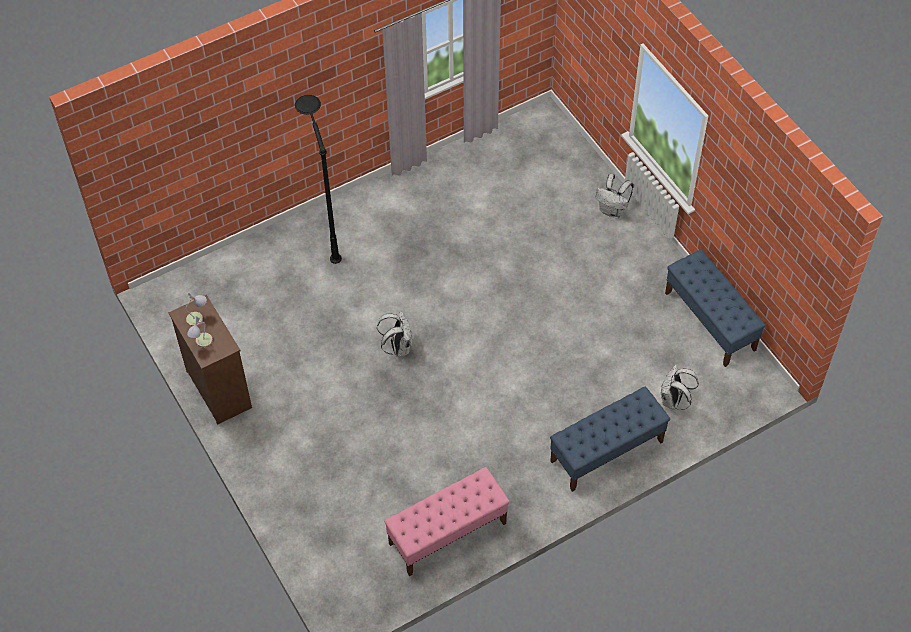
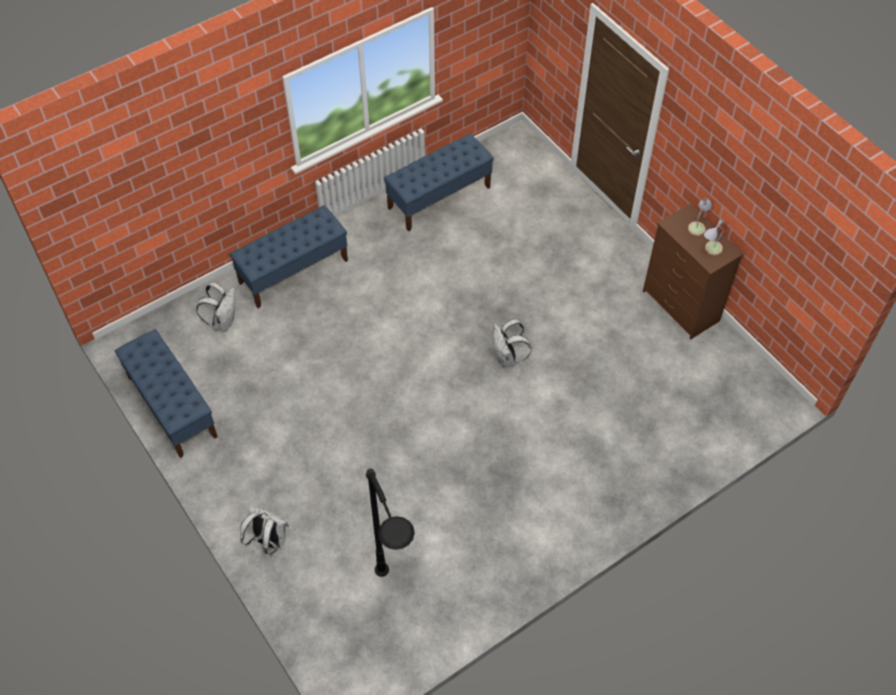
camera: 175 degrees right, 0 degrees up
black floor lamp [295,95,342,264] -> black floor lamp moved to [366,468,415,577]
pink bench [384,467,510,576] -> blue bench [384,134,494,232]

